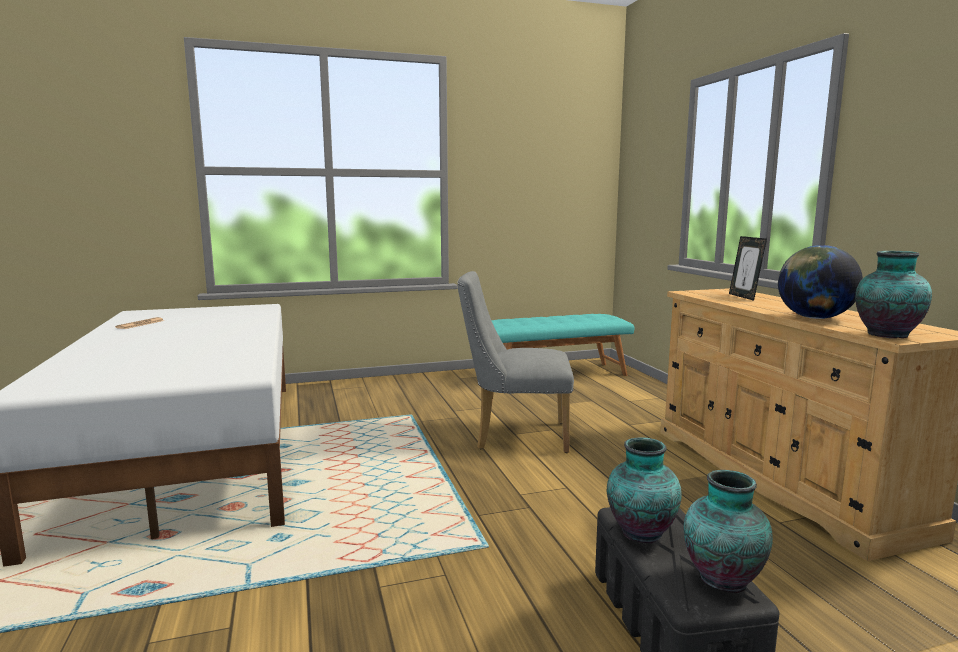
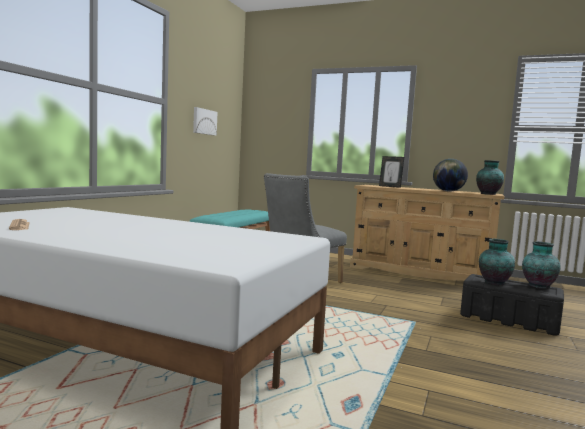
camera: 50 degrees left, 5 degrees down
none -> picture [193,107,217,136]

